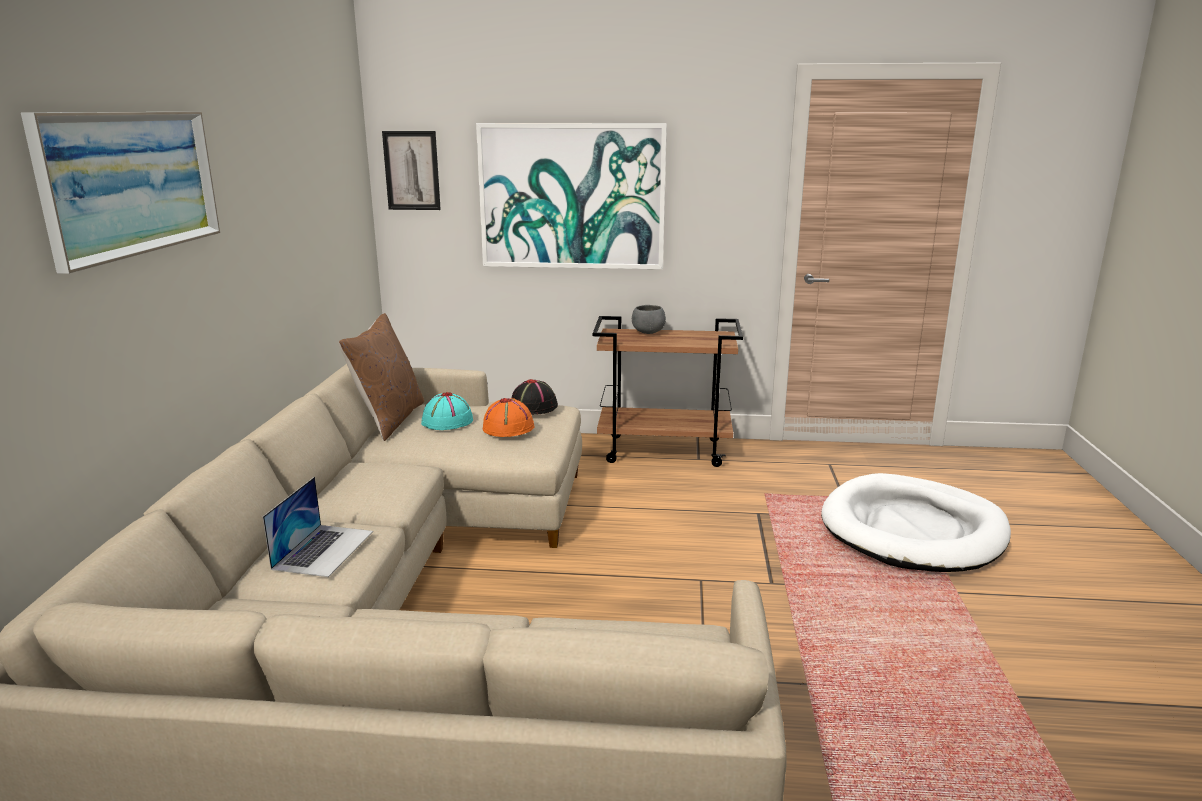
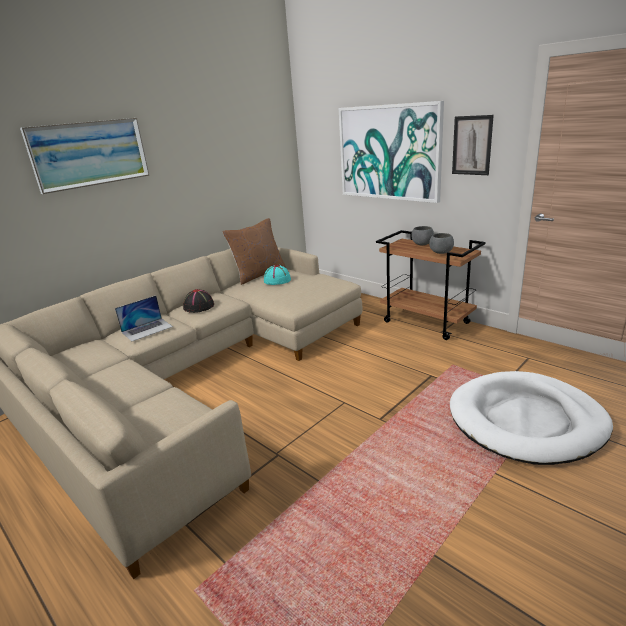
camera: 40 degrees right, 5 degrees up
picture [382,131,441,210] -> picture moved to [452,115,494,175]
orange hat [483,398,534,437] -> none
black hat [511,379,558,415] -> black hat moved to [183,289,214,313]
none -> grey bowl [429,233,454,254]

